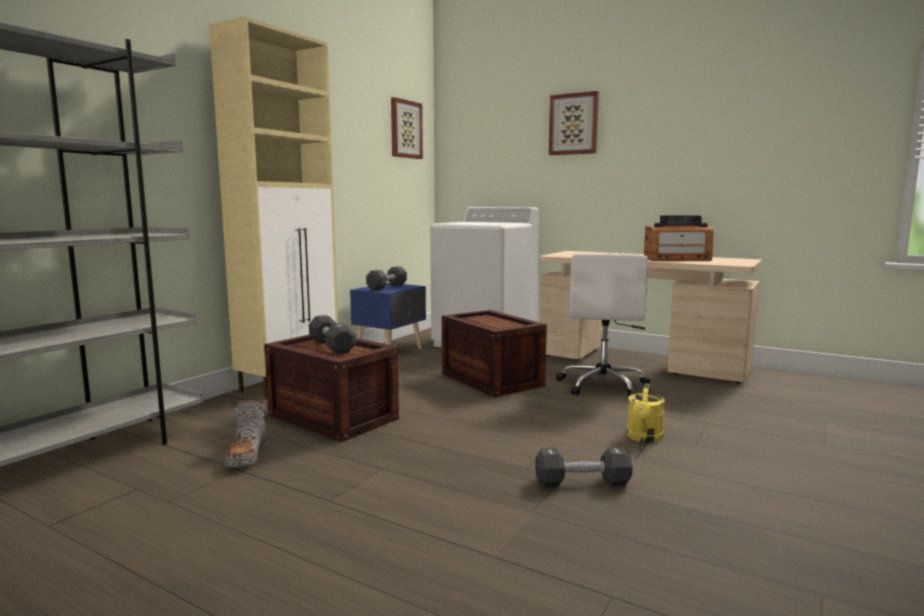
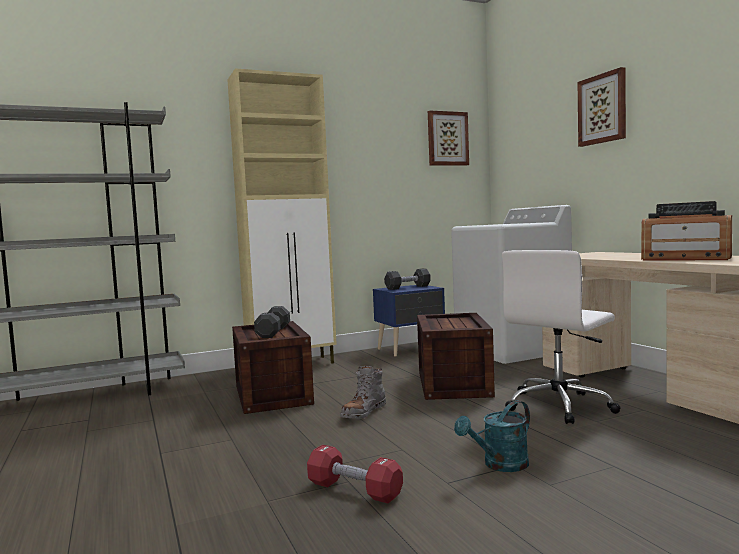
camera: 35 degrees right, 5 degrees down
grey boot [225,400,268,467] -> grey boot moved to [340,366,386,419]
black dumbbell [535,447,633,487] -> red dumbbell [307,445,403,503]
yellow watering can [627,383,665,443] -> turquoise watering can [454,401,530,472]

